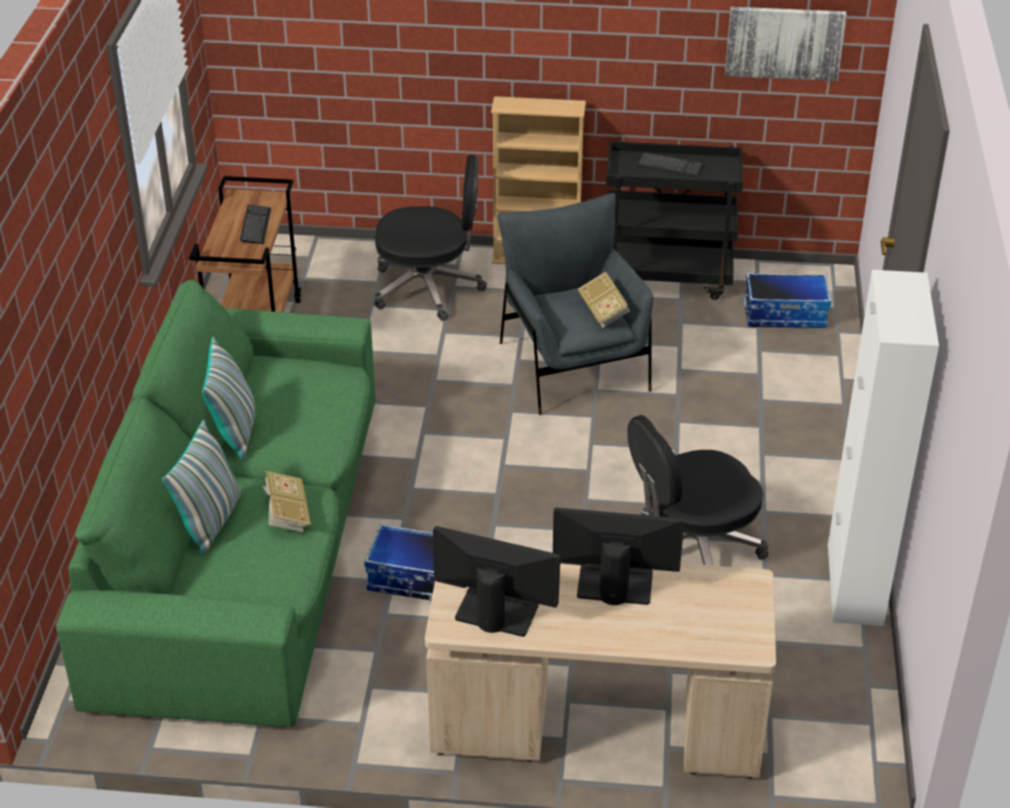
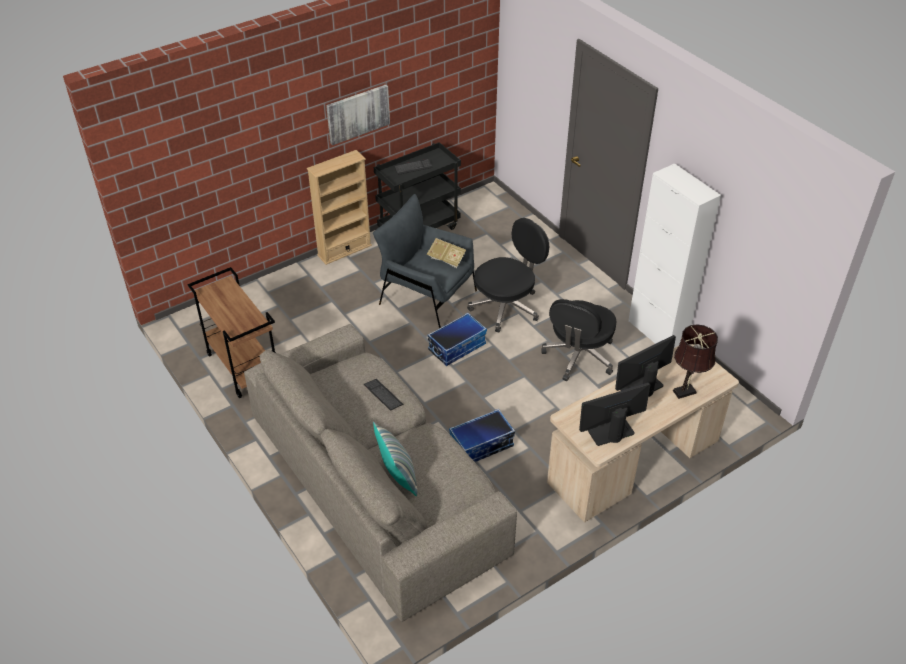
camera: 40 degrees left, 5 degrees up
green sofa [56,279,375,727] -> beige sofa [244,324,517,622]
pillow [202,337,255,460] -> none
keyboard [240,205,271,244] -> keyboard moved to [364,379,404,410]
book [263,471,311,532] -> none
black office chair [374,155,487,321] -> black office chair moved to [467,218,549,333]
picture [725,7,847,81] -> picture moved to [326,85,390,145]
storage box [744,273,831,328] -> storage box moved to [428,313,487,366]
none -> brown table lamp [673,324,718,399]

